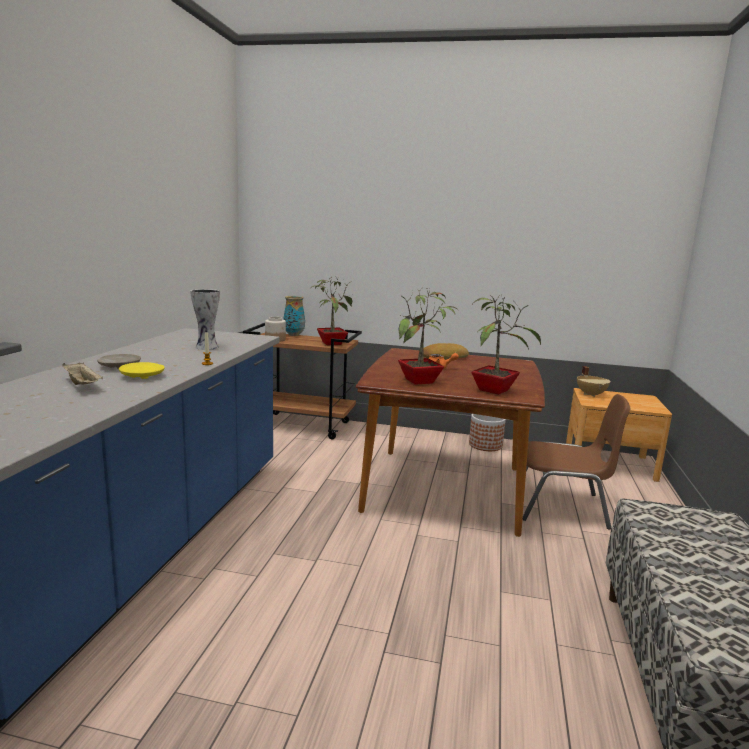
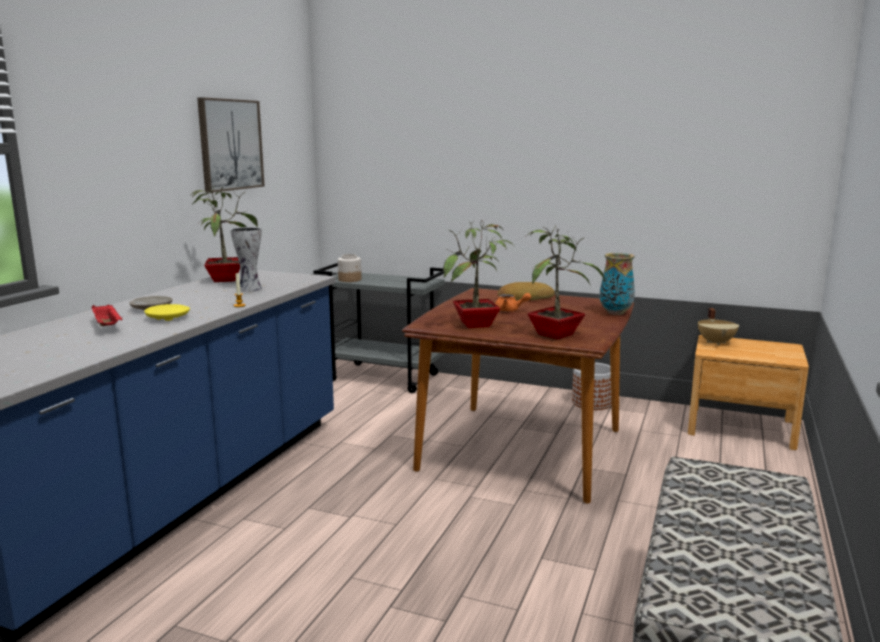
camera: 10 degrees right, 0 degrees up
beige tray [63,362,103,385] -> red tray [92,305,122,326]
brown cart [243,323,362,439] -> grey cart [313,263,445,393]
vase [283,296,305,336] -> vase moved to [600,253,635,315]
potted plant [309,277,352,345] -> potted plant moved to [192,185,258,282]
brown chair [523,394,631,529] -> none
none -> picture [197,97,265,193]

